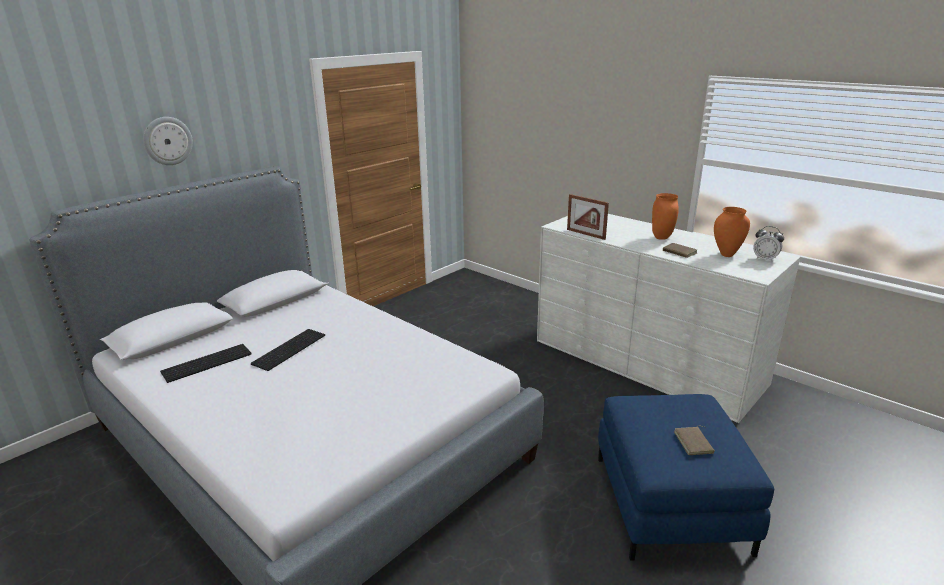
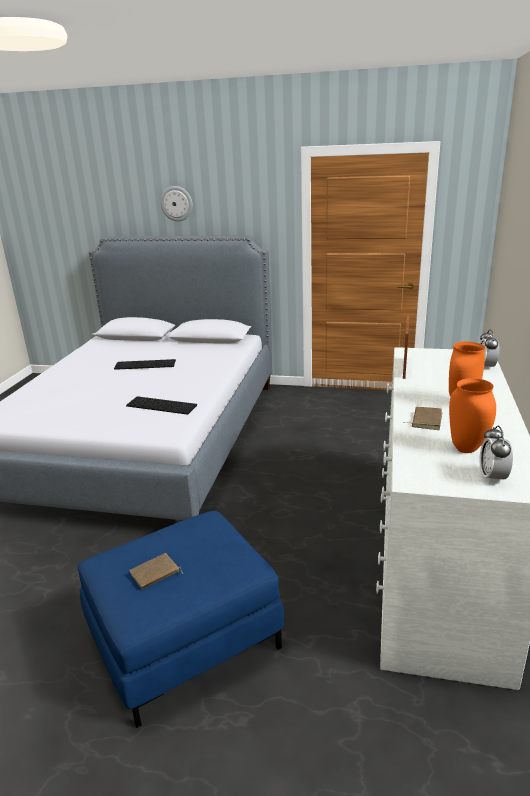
camera: 60 degrees right, 0 degrees up
keyboard [160,344,252,383] -> keyboard moved to [126,396,197,415]
none -> alarm clock [479,330,500,368]

